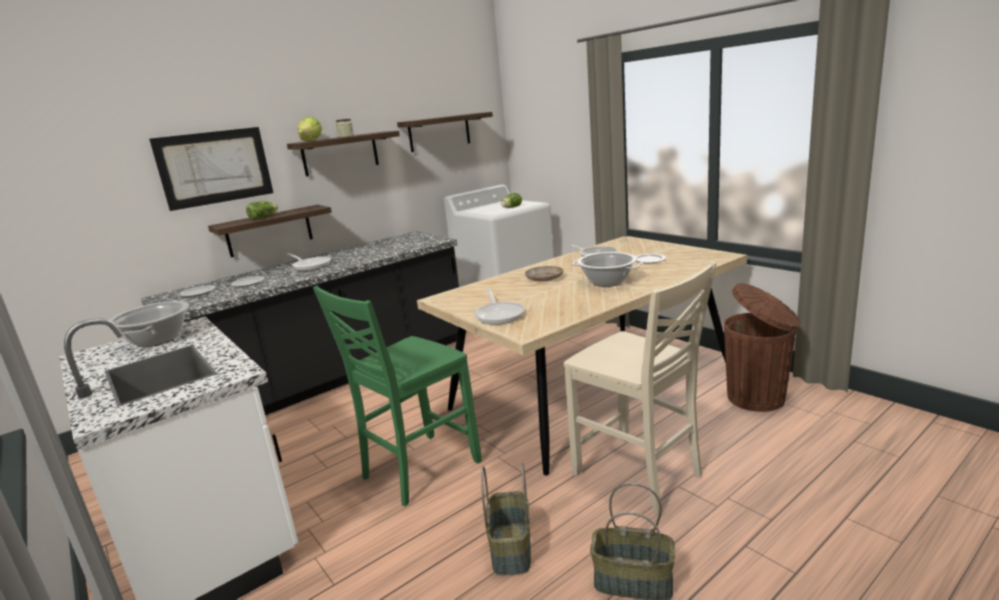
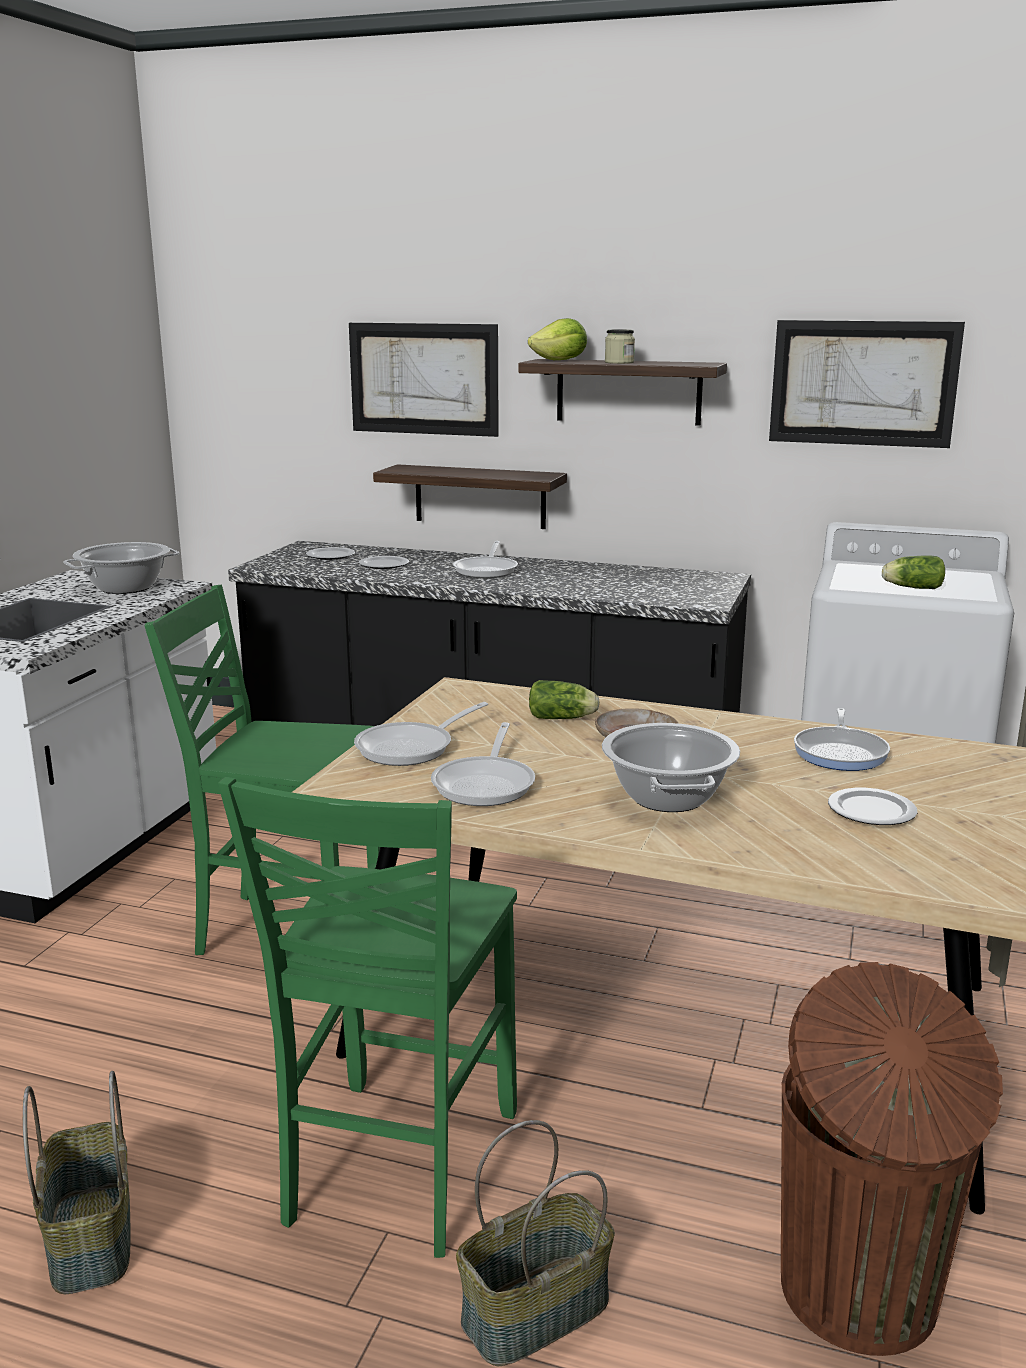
camera: 55 degrees right, 0 degrees up
lettuce [246,201,278,220] -> lettuce moved to [529,680,600,719]
shelf [397,112,493,152] -> picture [769,320,965,448]
basket [481,463,531,576] -> basket moved to [456,1120,615,1367]
beige chair [564,261,716,515] -> green chair [218,777,517,1258]
none -> frying pan [431,722,535,806]

